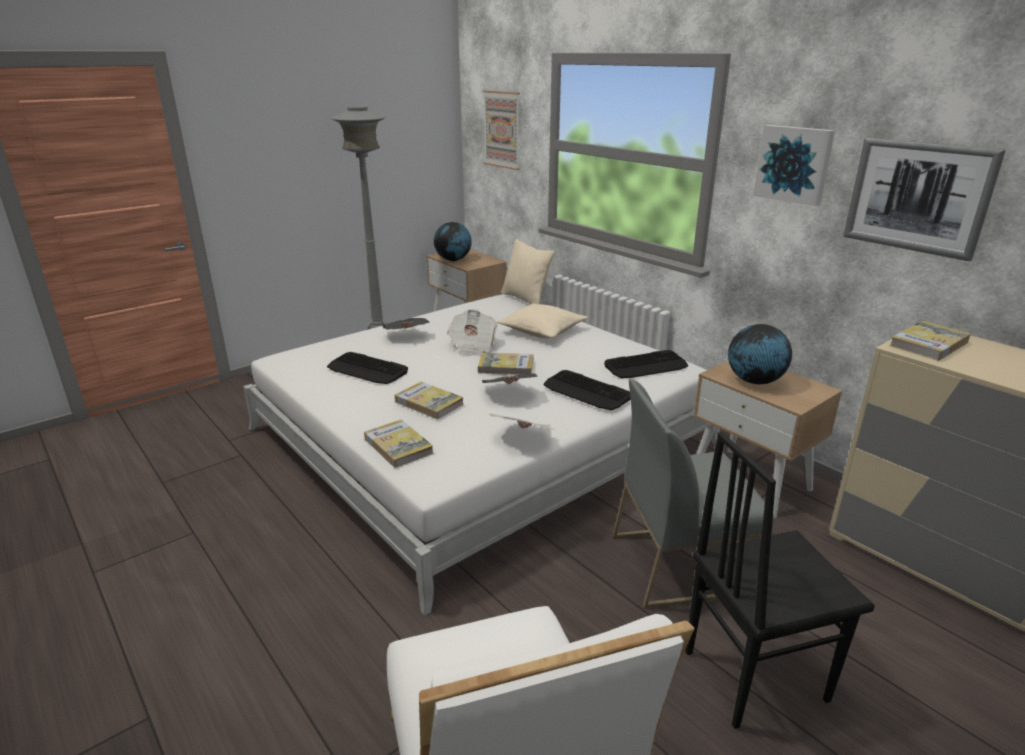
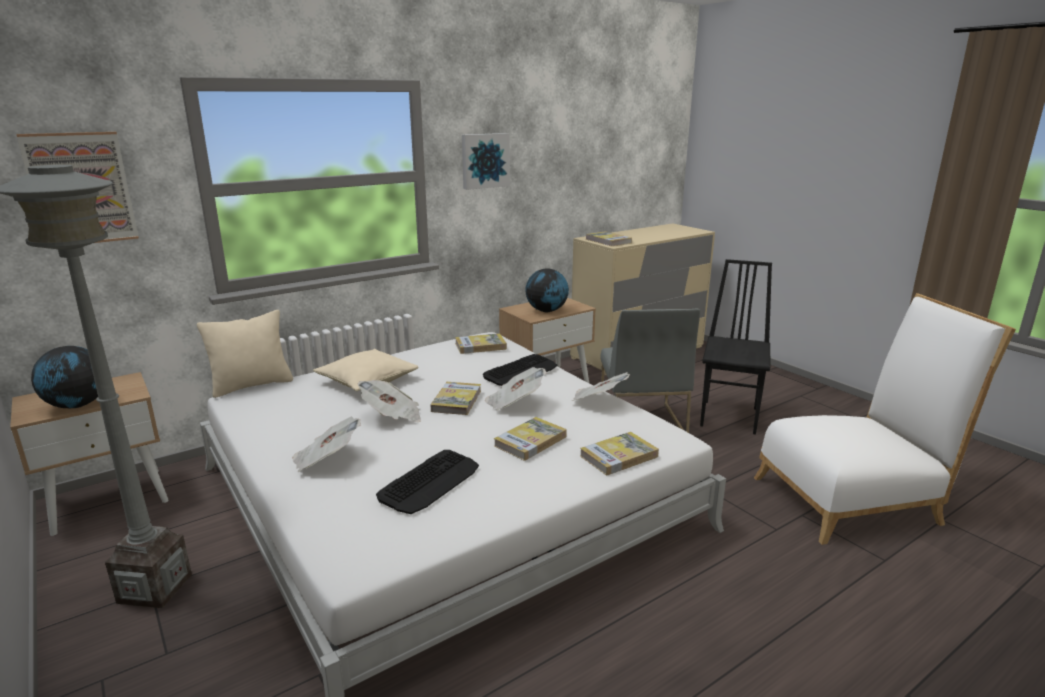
camera: 85 degrees left, 5 degrees down
keyboard [604,350,688,378] -> book [455,333,507,354]
black chair [685,432,875,729] -> black chair turned 150 degrees counterclockwise [700,259,772,435]
picture [843,137,1006,261] -> none

